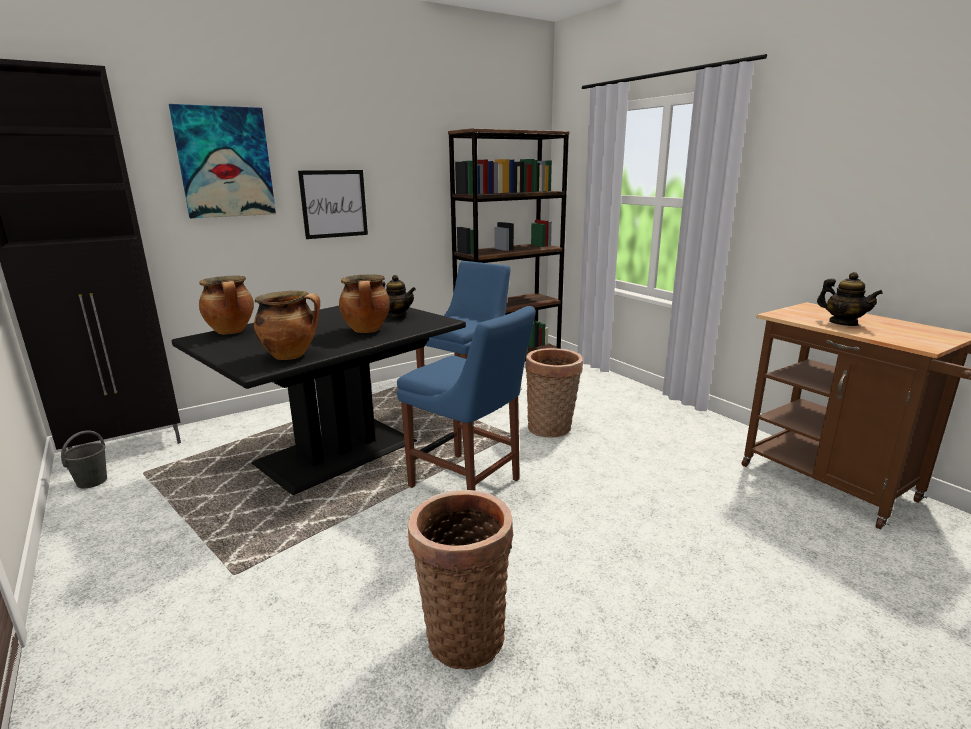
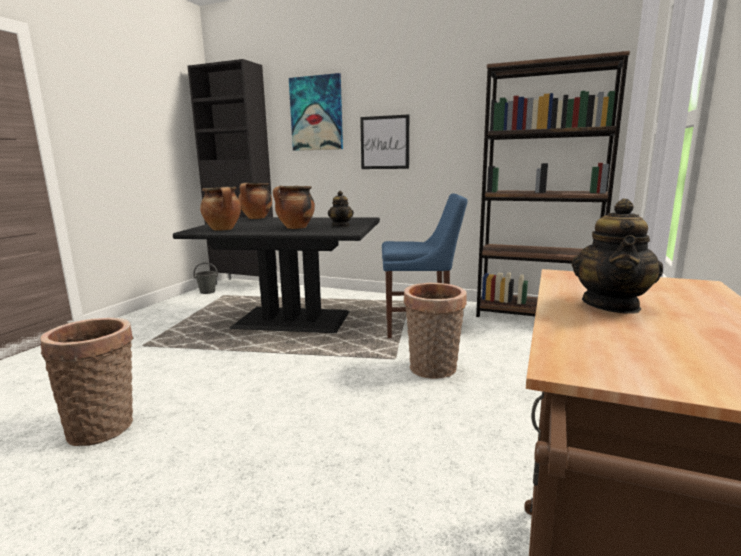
camera: 55 degrees right, 5 degrees down
blue chair [397,306,536,490] -> none

